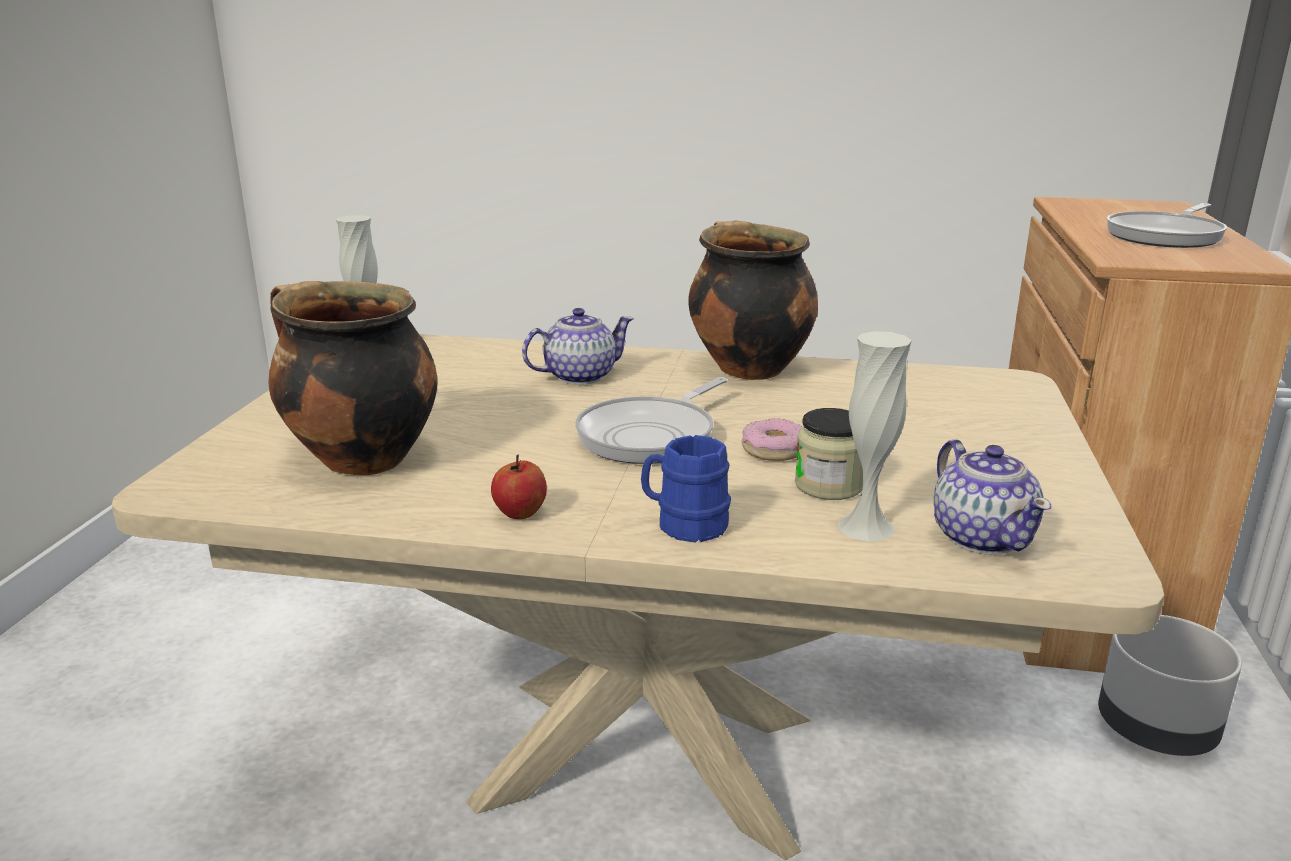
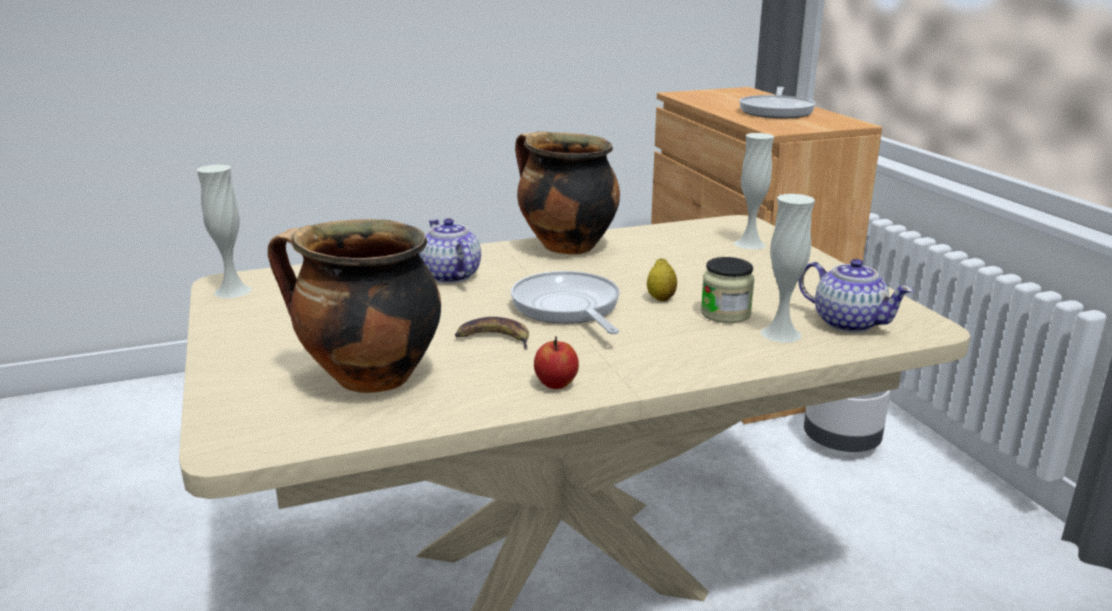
camera: 30 degrees left, 0 degrees up
teapot [522,308,634,385] -> teapot turned 60 degrees counterclockwise [419,218,481,283]
frying pan [575,377,728,464] -> frying pan turned 150 degrees clockwise [511,271,620,334]
blue mug [641,435,731,543] -> none
donut [742,418,802,461] -> lemon [647,258,677,301]
none -> banana [455,317,529,349]
none -> white vase [734,133,774,250]

